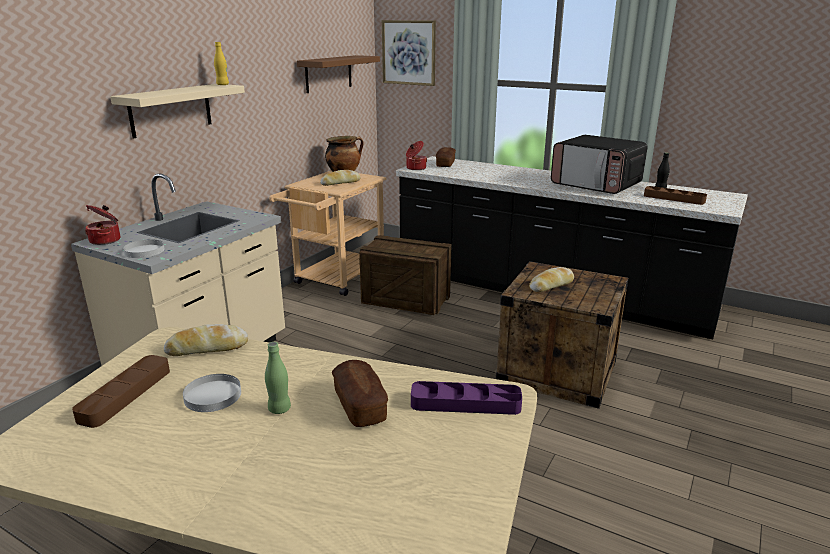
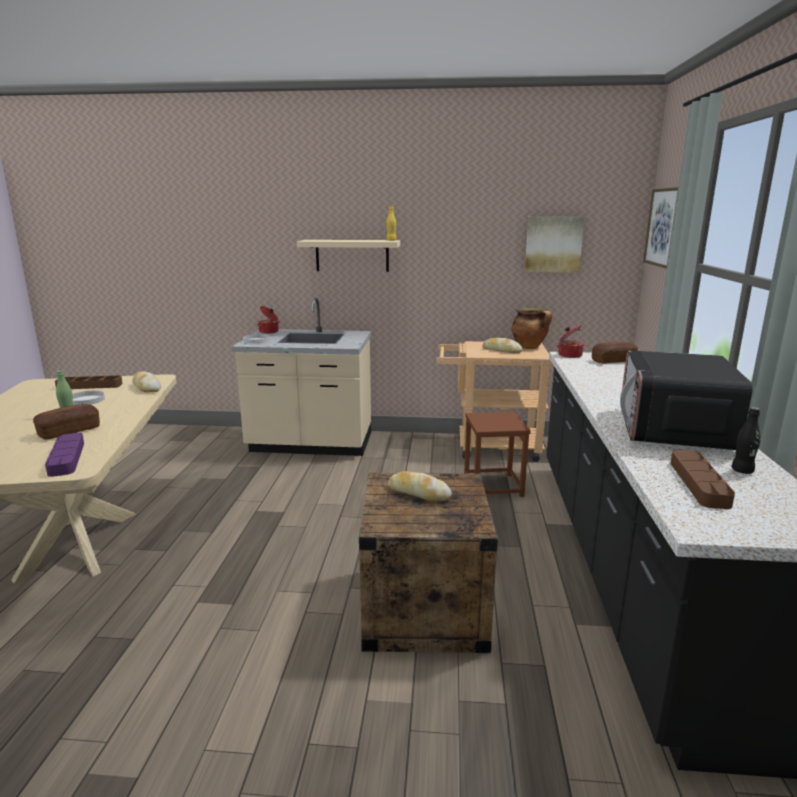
camera: 65 degrees right, 5 degrees down
brown shelf [297,55,380,93] -> picture [525,216,585,272]
crate [359,235,452,315] -> brown stool [464,412,531,497]

